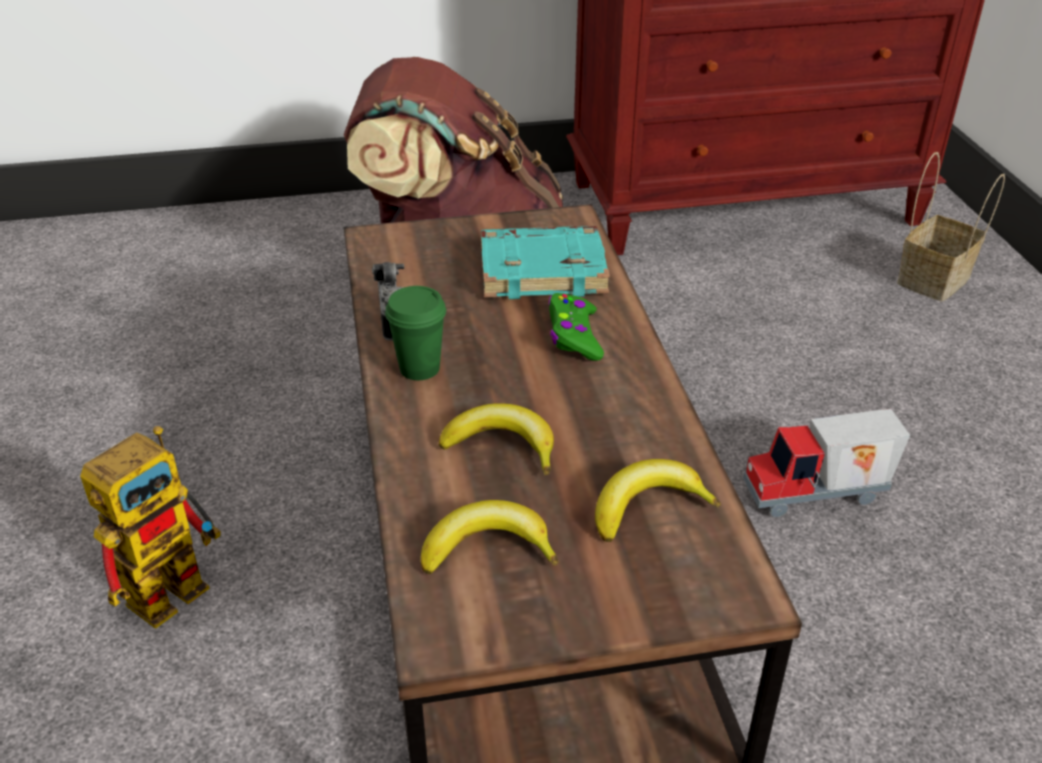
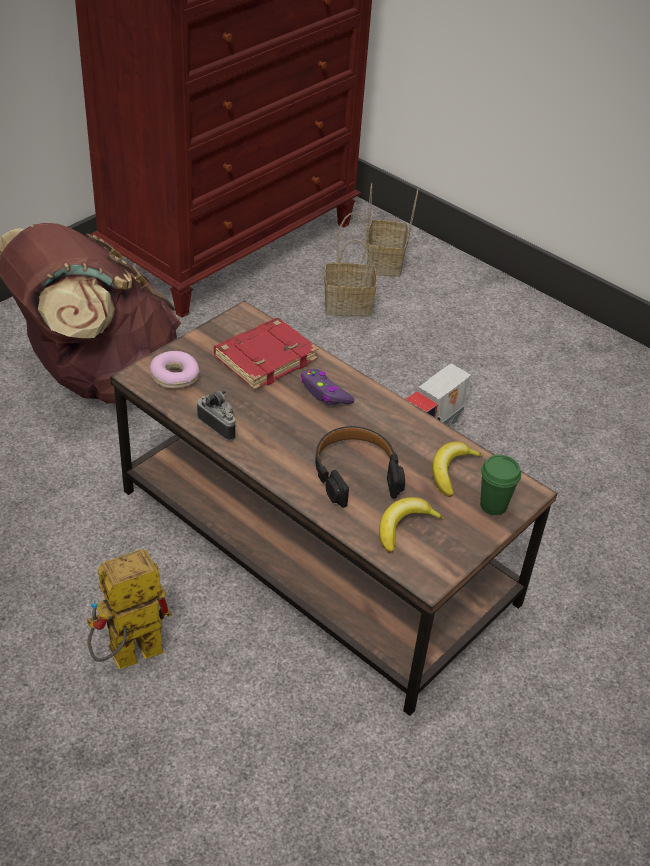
camera: 40 degrees left, 5 degrees up
toy robot [80,426,221,629] -> toy robot turned 120 degrees counterclockwise [87,549,172,669]
green cup [385,286,446,380] -> green cup moved to [480,455,521,515]
banana [439,403,554,475] -> black headphones [315,426,405,508]
turquoise book [481,226,610,299] -> red book [214,318,319,390]
green game controller [548,293,604,361] -> purple game controller [301,369,355,405]
none -> donut [150,351,199,389]
none -> basket [324,212,377,317]

